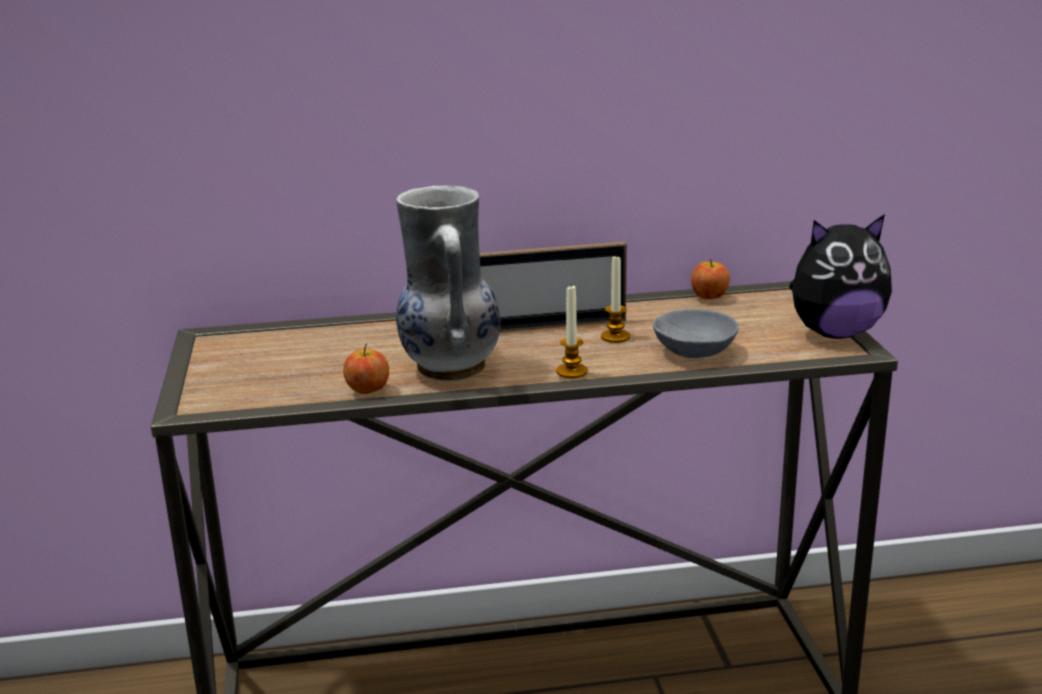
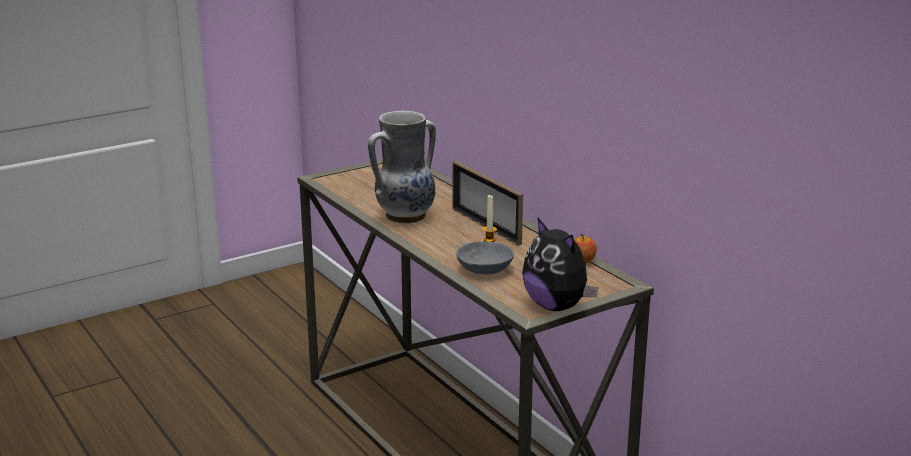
camera: 65 degrees right, 0 degrees up
apple [343,343,389,394] -> none
candle [556,286,588,378] -> none

